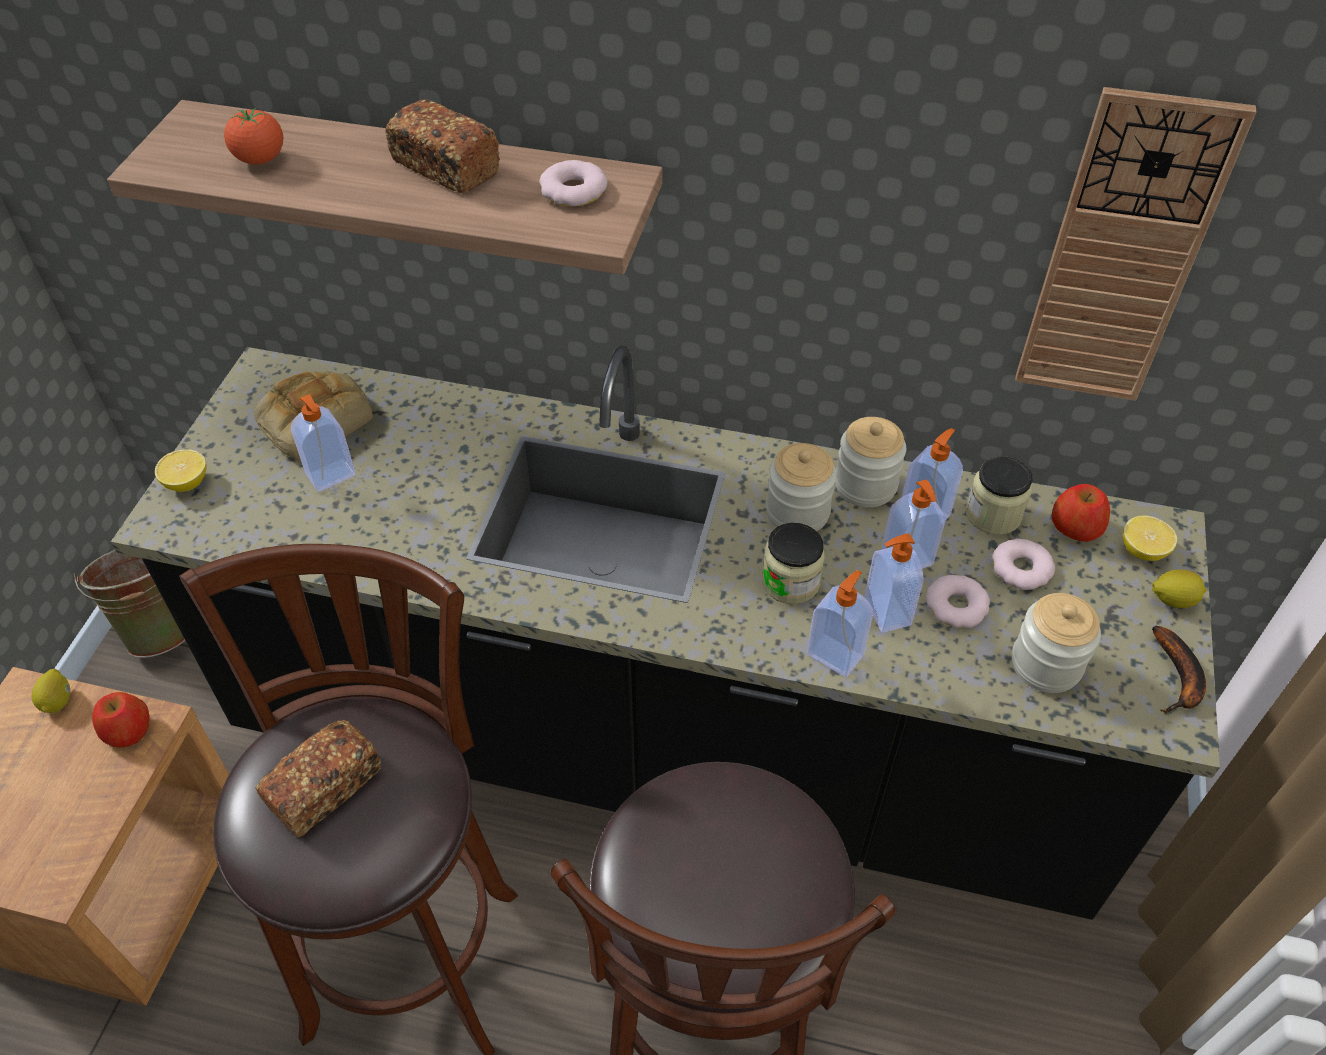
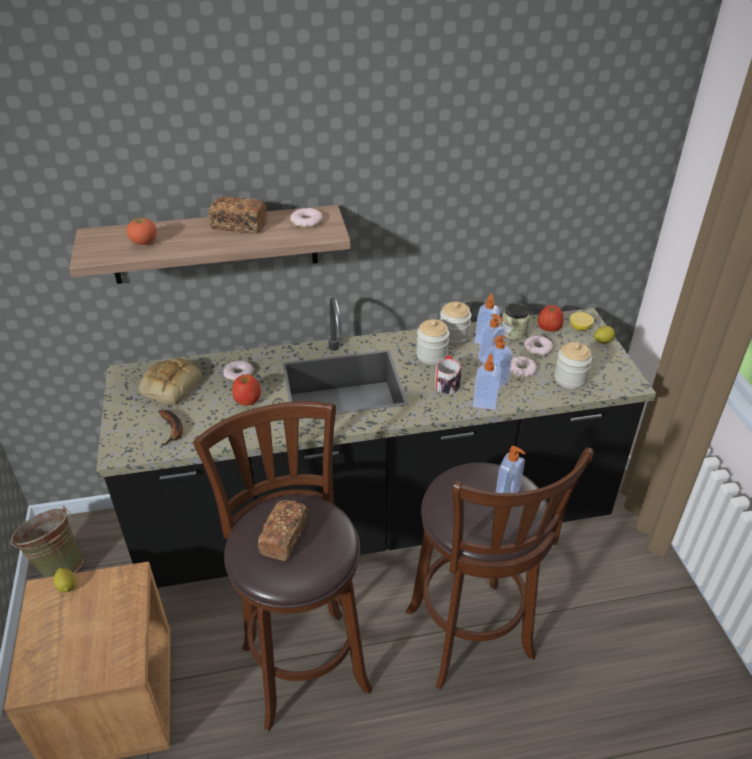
camera: 25 degrees left, 10 degrees down
apple [92,692,150,747] -> apple moved to [232,375,261,406]
lemon [155,449,206,492] -> none
soap dispenser [291,394,356,492] -> soap dispenser moved to [496,446,525,493]
jar [762,523,825,604] -> mug [435,355,462,394]
wall clock [1015,87,1257,401] -> none
banana [1152,626,1206,713] -> banana moved to [158,410,183,445]
none -> donut [223,360,254,381]

